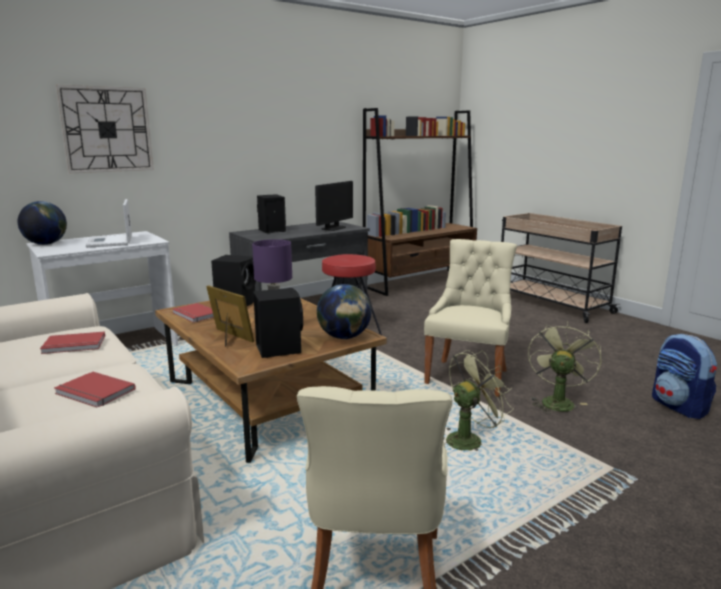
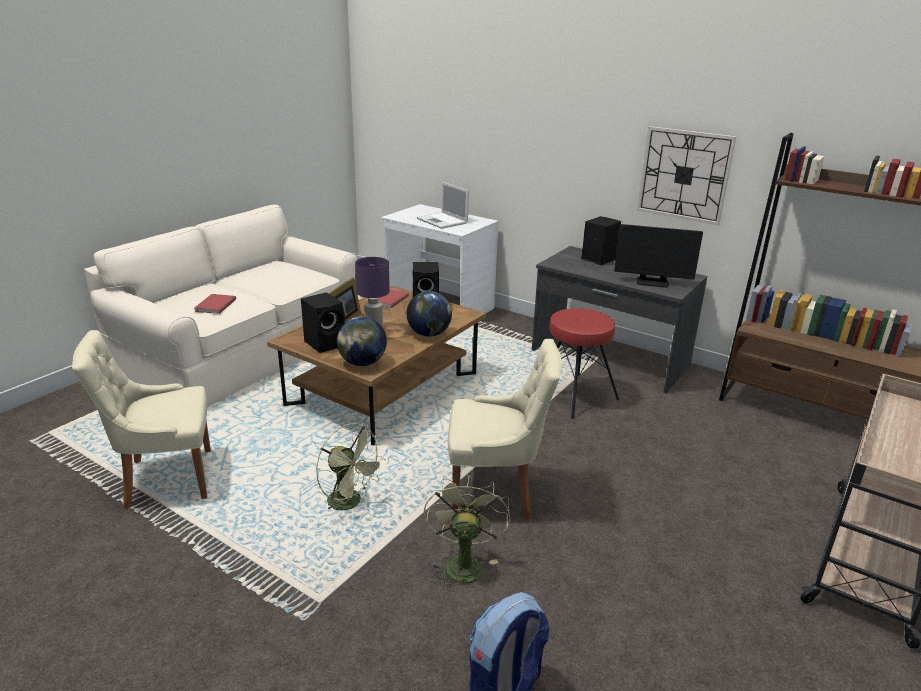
camera: 70 degrees right, 10 degrees up
globe [17,201,67,245] -> globe moved to [407,291,452,337]
red book [40,331,105,354] -> none
wall clock [56,85,154,174] -> wall clock moved to [637,126,736,225]
laptop [86,199,132,248] -> laptop turned 90 degrees counterclockwise [417,182,469,229]
green fan [528,322,601,414] -> green fan turned 90 degrees counterclockwise [424,475,510,592]

